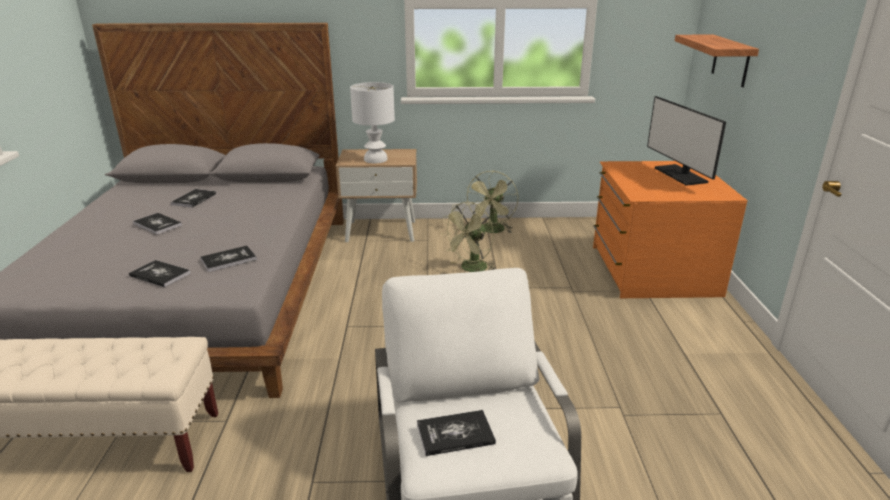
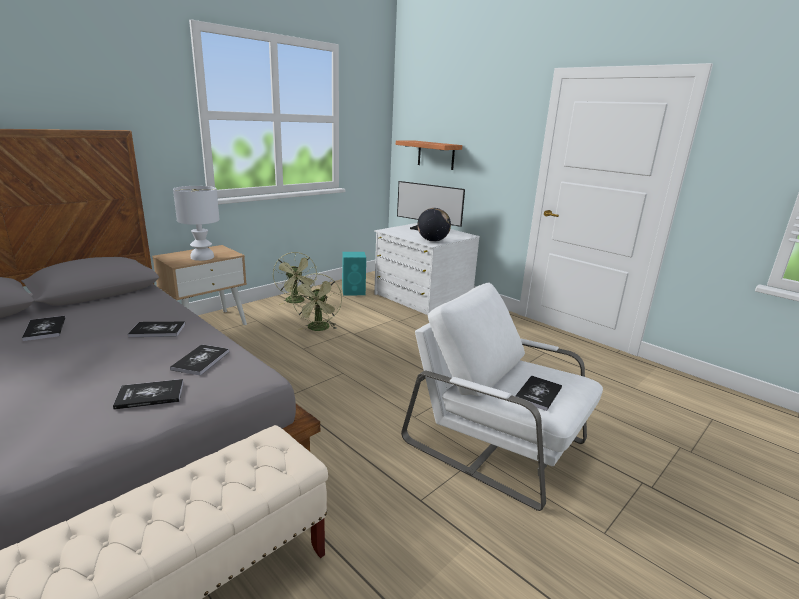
camera: 45 degrees left, 5 degrees down
book [133,213,182,235] -> book moved to [128,322,185,337]
orange dresser [593,161,748,298] -> white dresser [374,223,480,316]
none -> turquoise speaker [342,252,366,296]
none -> globe [417,208,451,242]

